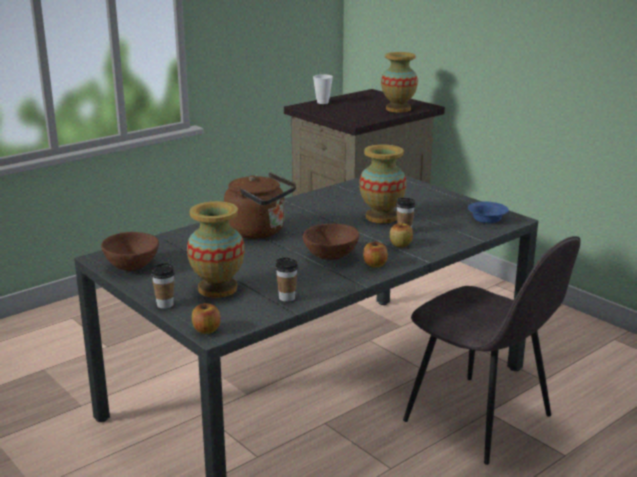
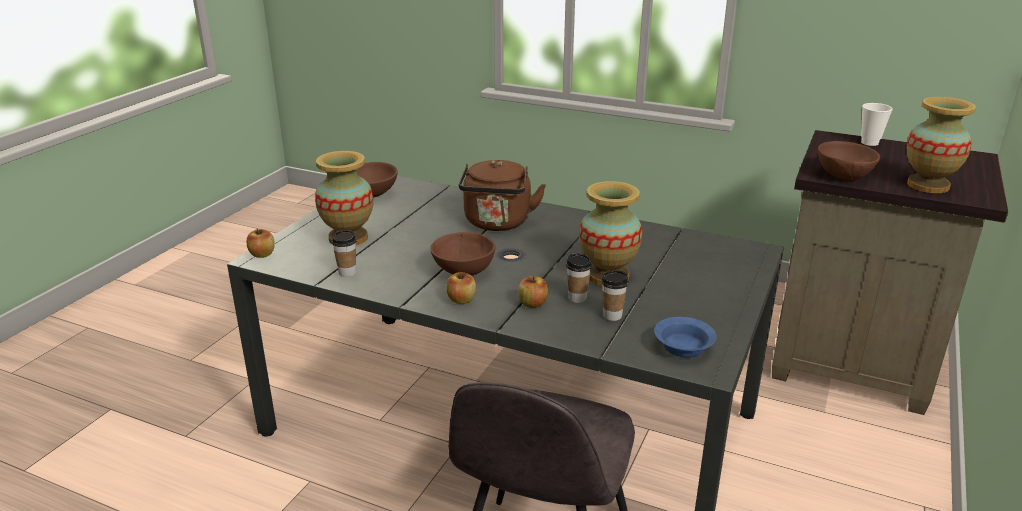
camera: 65 degrees right, 5 degrees up
cup [151,263,175,309] -> cup moved to [601,271,629,321]
none -> brown bowl [818,141,880,180]

